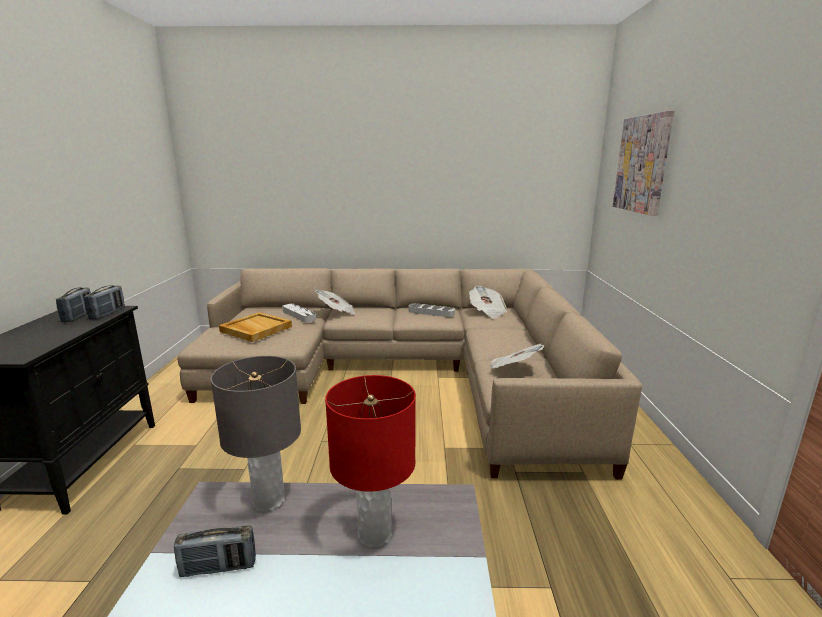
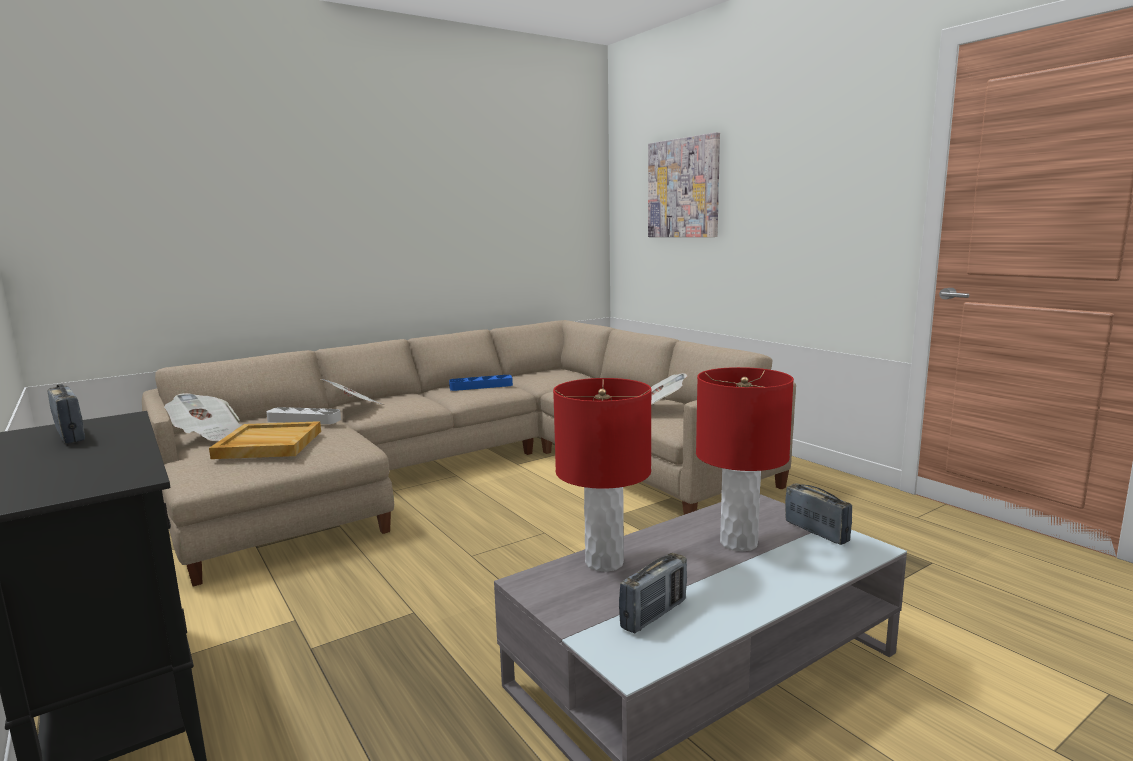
camera: 35 degrees left, 5 degrees down
radio [84,285,125,319] -> radio moved to [785,483,852,545]
grey table lamp [211,356,301,512] -> red table lamp [553,378,652,572]
grey tray [409,303,455,317] -> blue tray [449,375,513,391]
newspaper [469,286,508,319] -> newspaper moved to [164,393,242,441]

